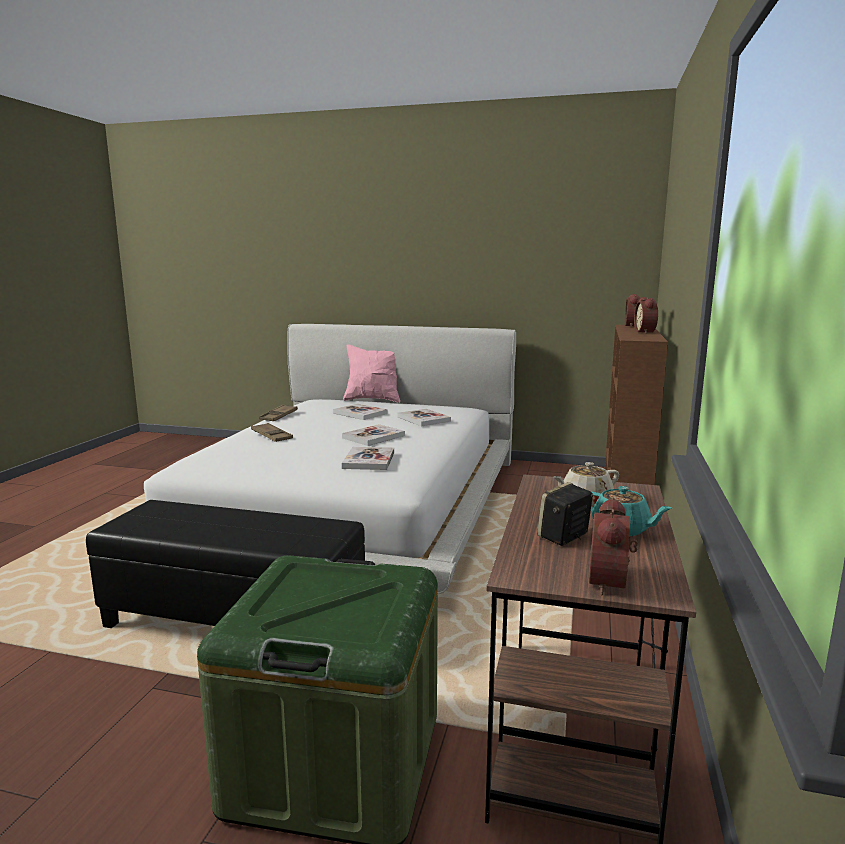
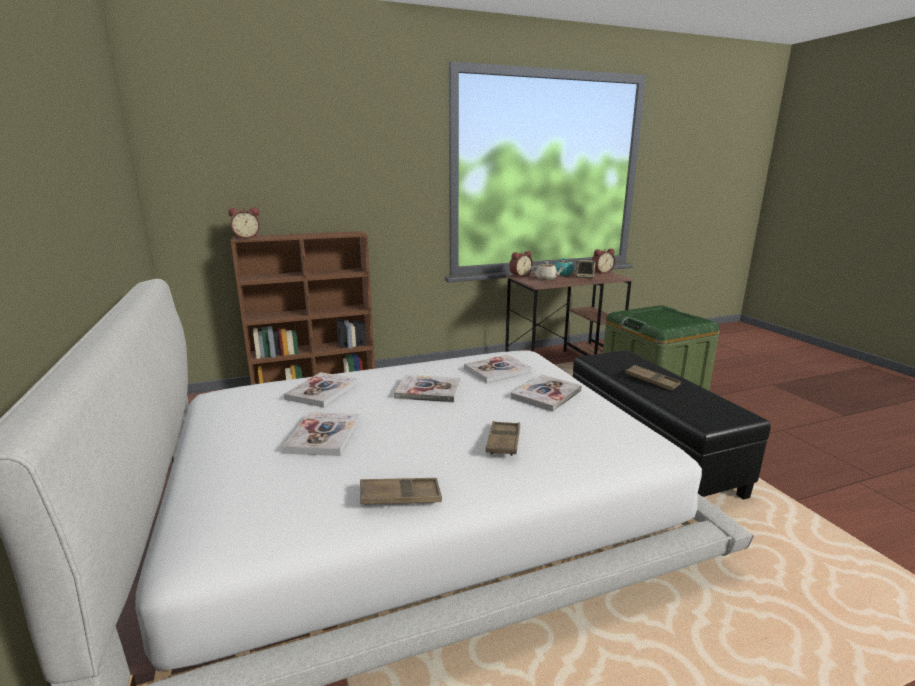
camera: 125 degrees left, 5 degrees up
pink pillow [343,344,400,403] -> none
alarm clock [634,297,658,334] -> alarm clock moved to [509,251,533,277]
none -> book [511,374,582,412]
none -> brown tray [625,365,681,391]

